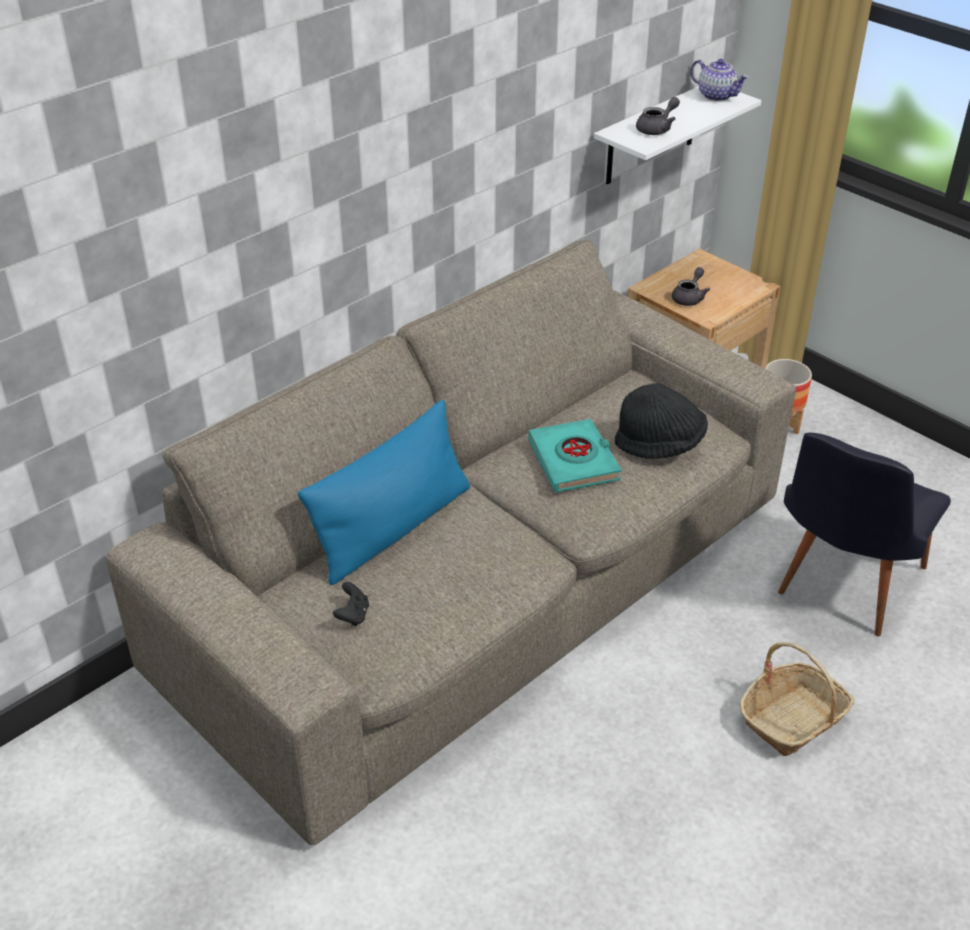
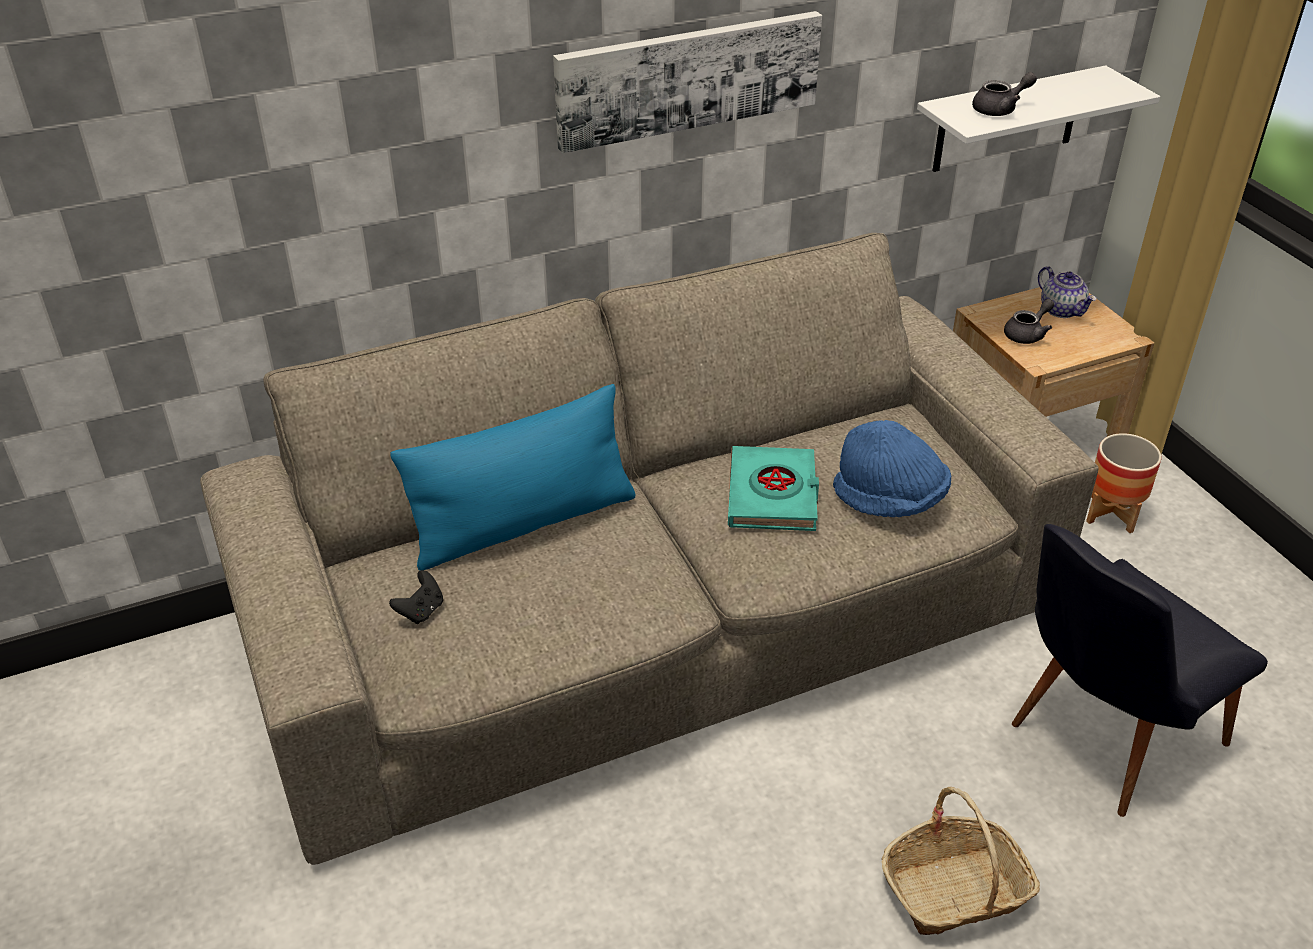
camera: 20 degrees right, 0 degrees up
black hat [615,383,708,459] -> blue hat [833,420,951,517]
teapot [690,59,749,101] -> teapot moved to [1038,266,1096,318]
none -> picture [553,11,822,153]

